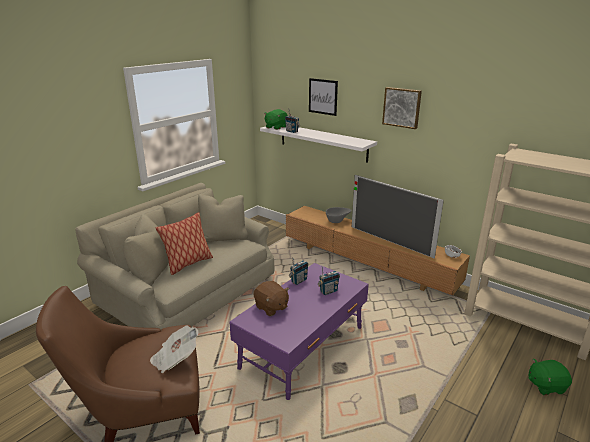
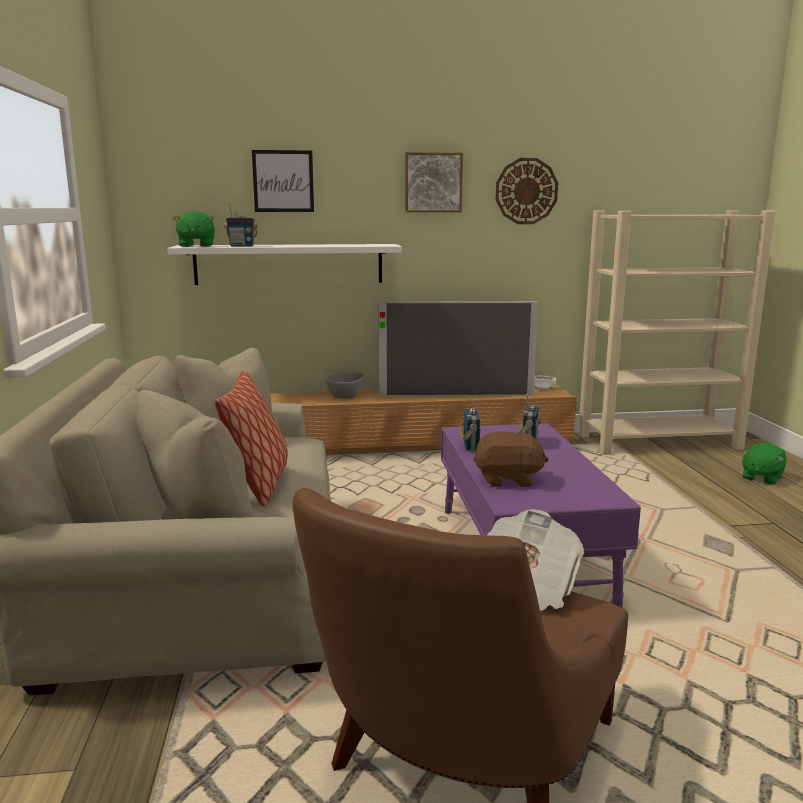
camera: 45 degrees left, 10 degrees down
none -> wall clock [496,158,558,224]

